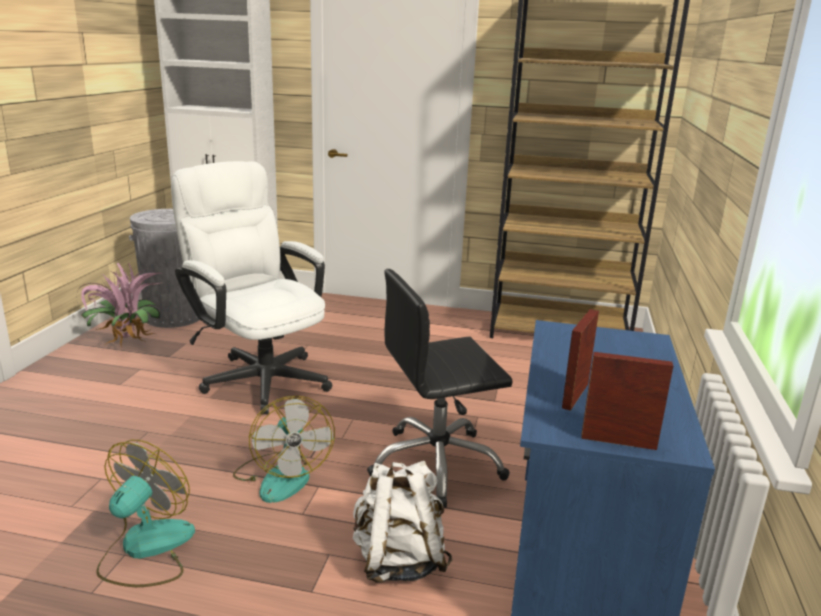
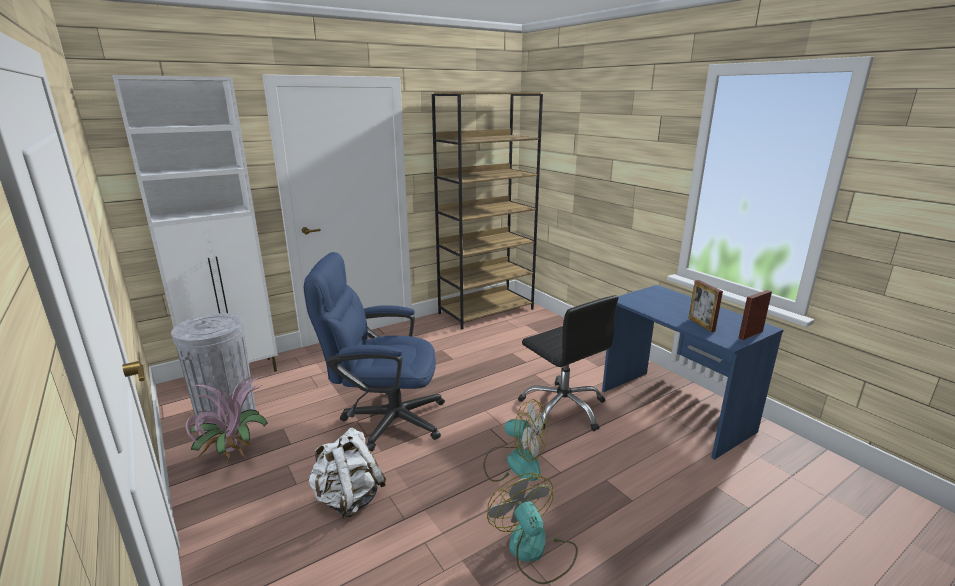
camera: 45 degrees left, 0 degrees up
white office chair [171,161,332,415] -> blue office chair [304,252,445,451]
white backpack [353,461,452,583] -> white backpack moved to [309,428,386,519]
black office chair [367,269,513,508] -> black office chair turned 60 degrees counterclockwise [518,295,618,431]

